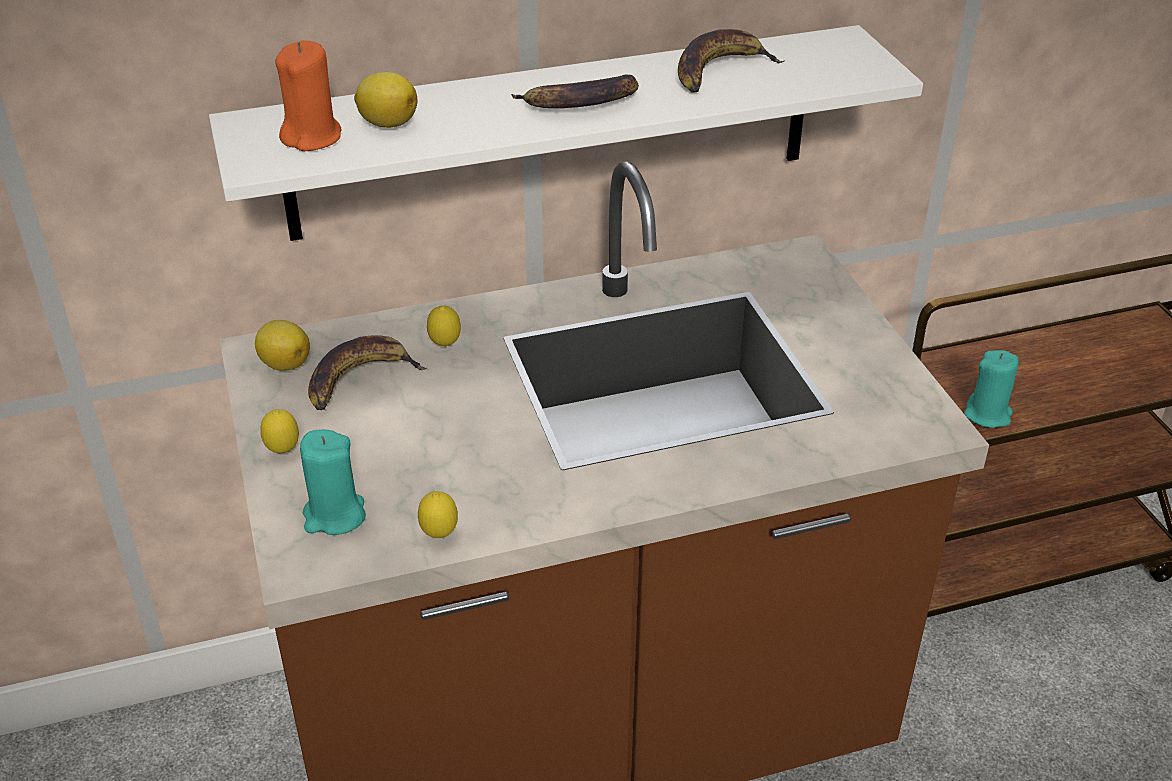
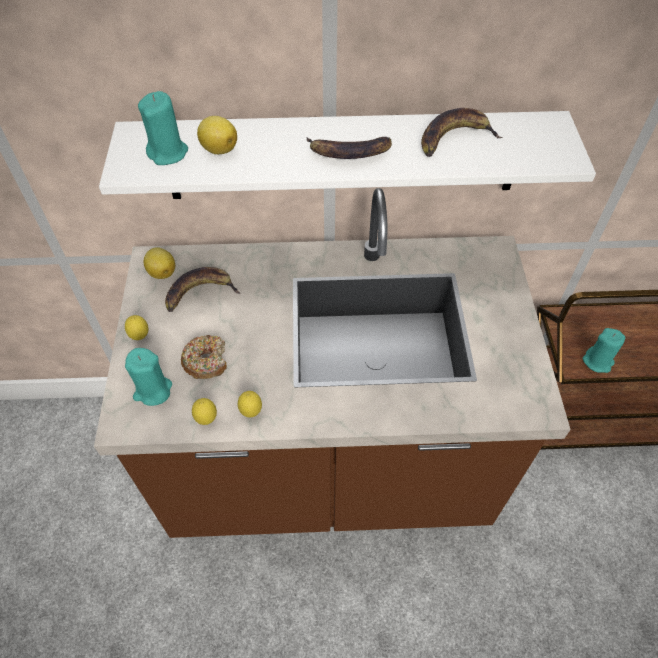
camera: 15 degrees right, 15 degrees up
orange candle [275,40,342,151] -> turquoise candle [138,91,188,165]
lemon [427,305,461,346] -> lemon moved to [238,391,262,417]
none -> donut [181,335,227,379]

